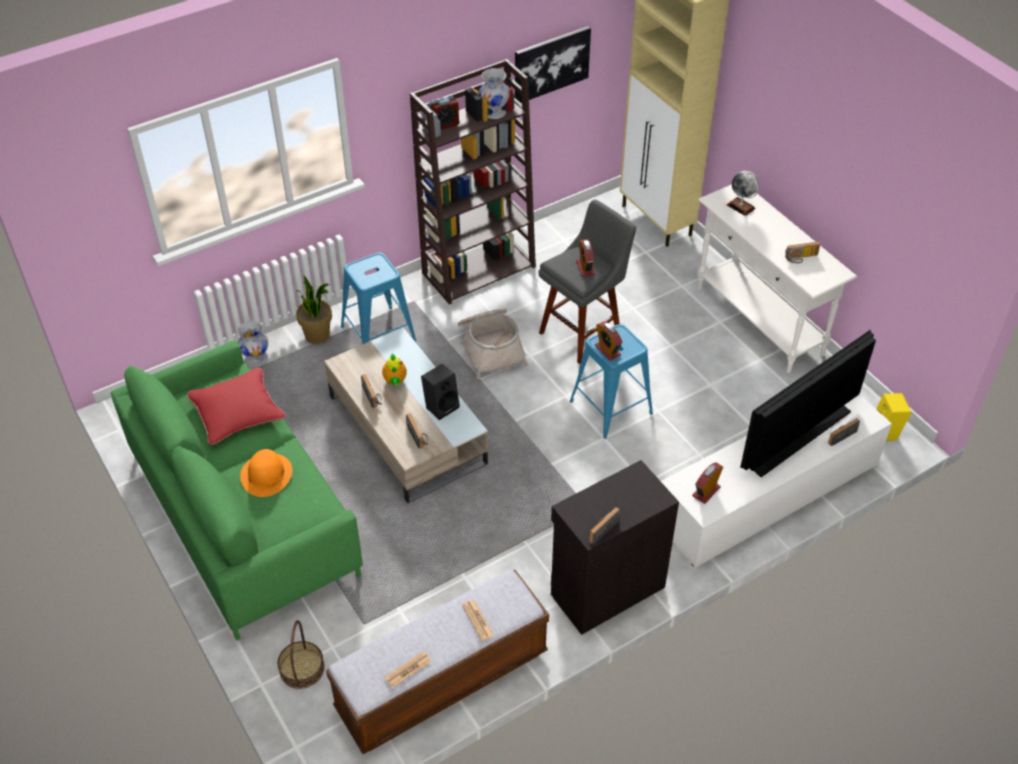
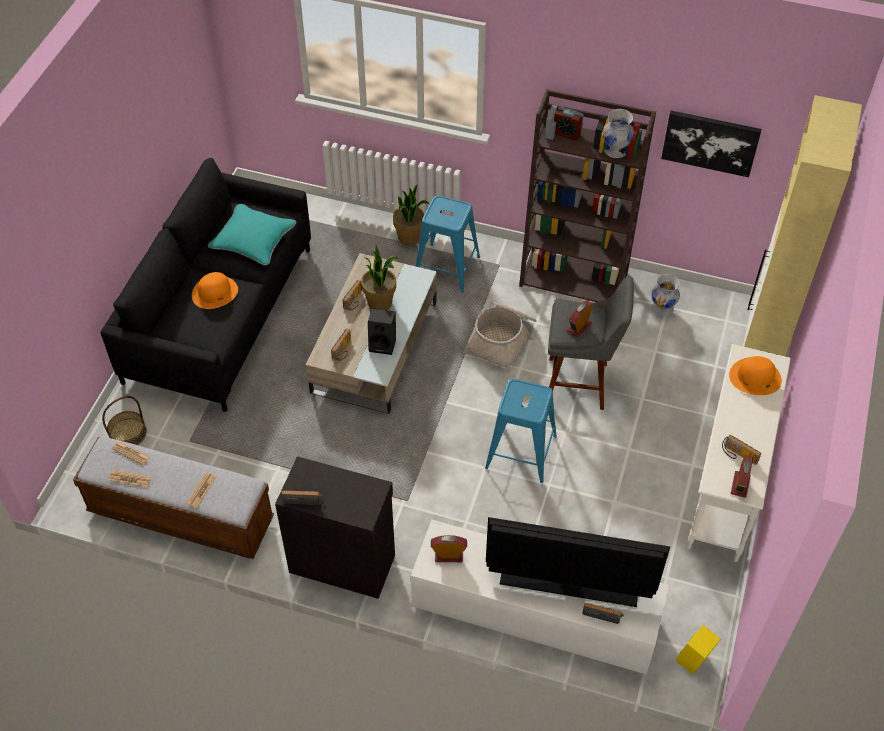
camera: 50 degrees right, 5 degrees up
green sofa [111,341,363,640] -> black sofa [100,158,311,412]
red pillow [187,367,285,445] -> turquoise pillow [208,204,296,266]
white vase [238,321,268,367] -> white vase moved to [651,274,680,316]
teapot [382,353,407,386] -> potted plant [361,244,398,310]
alarm clock [595,322,622,361] -> alarm clock moved to [731,455,753,498]
globe [727,171,758,216] -> orange hat [729,356,782,395]
none -> newspaper [112,441,150,465]

